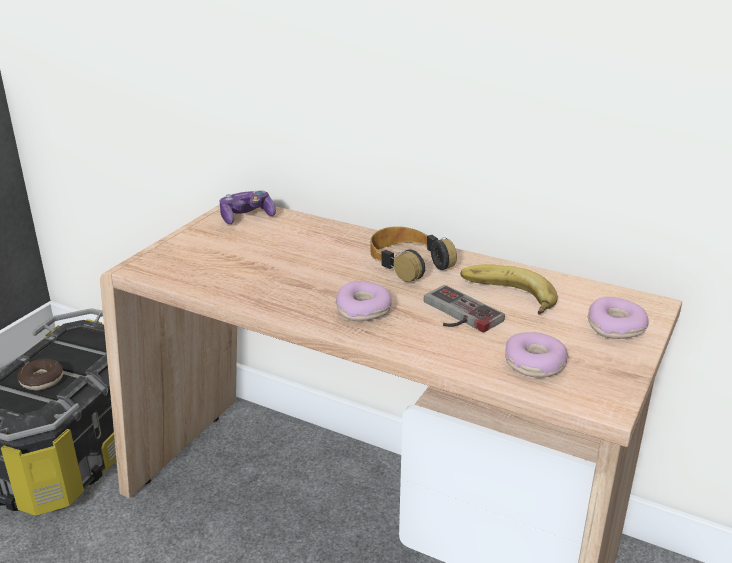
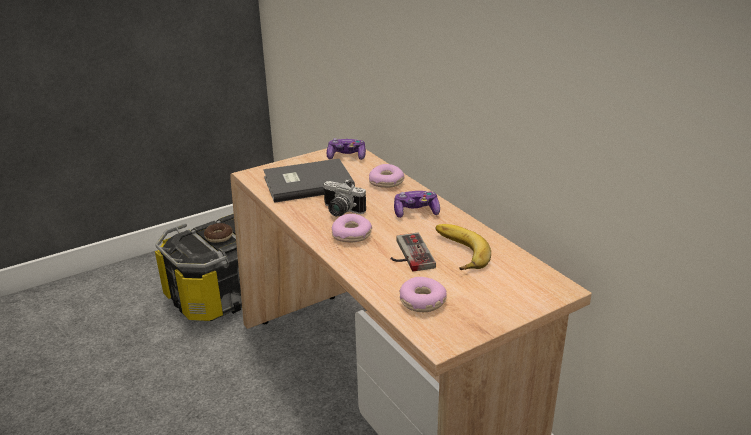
camera: 30 degrees right, 0 degrees up
headphones [370,226,457,282] -> game controller [394,191,440,218]
donut [587,297,649,339] -> donut moved to [369,164,404,188]
none -> grey book [263,159,355,203]
none -> camera [323,179,366,216]

